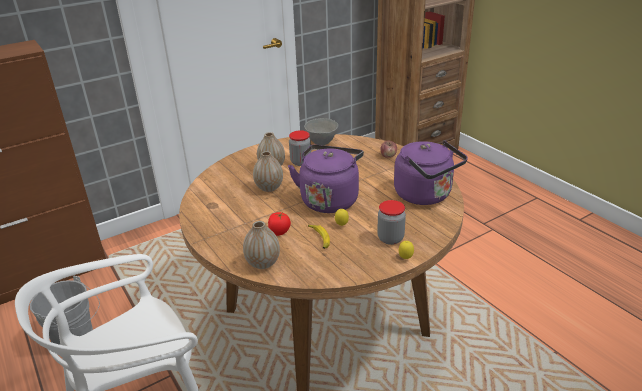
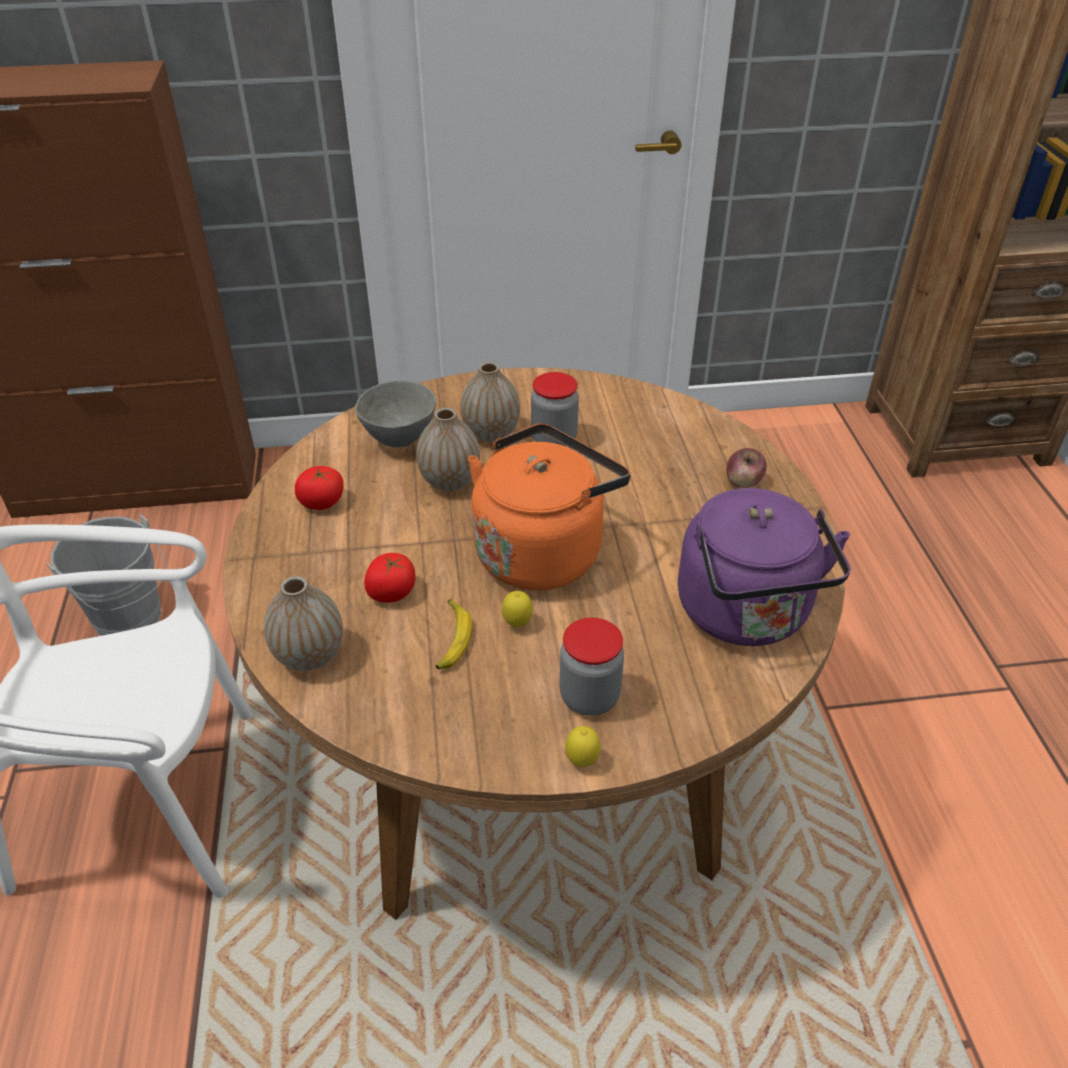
camera: 25 degrees right, 10 degrees up
purple kettle [288,145,364,213] -> orange kettle [468,423,631,590]
grey bowl [304,118,338,145] -> grey bowl moved to [355,380,436,448]
none -> tomato [295,466,344,510]

